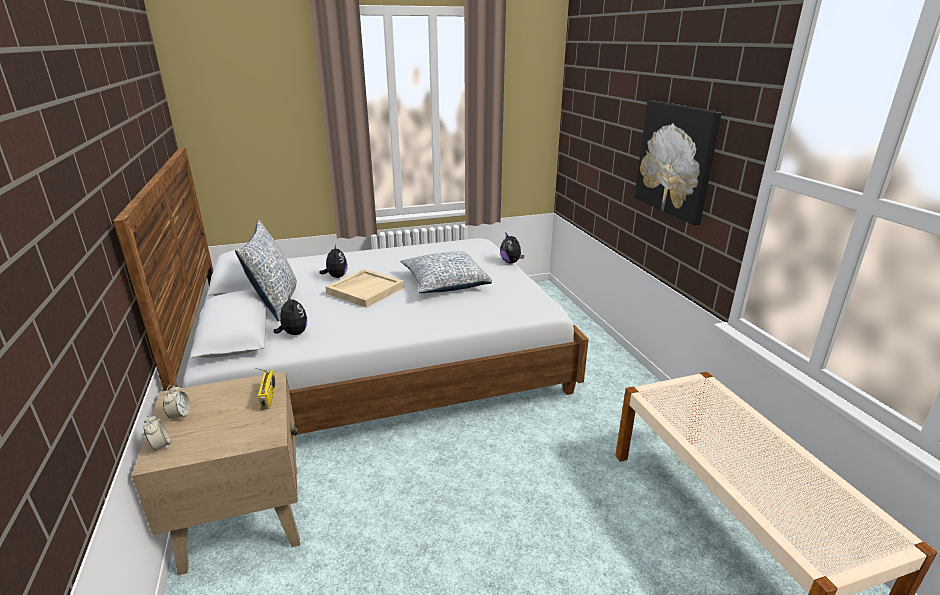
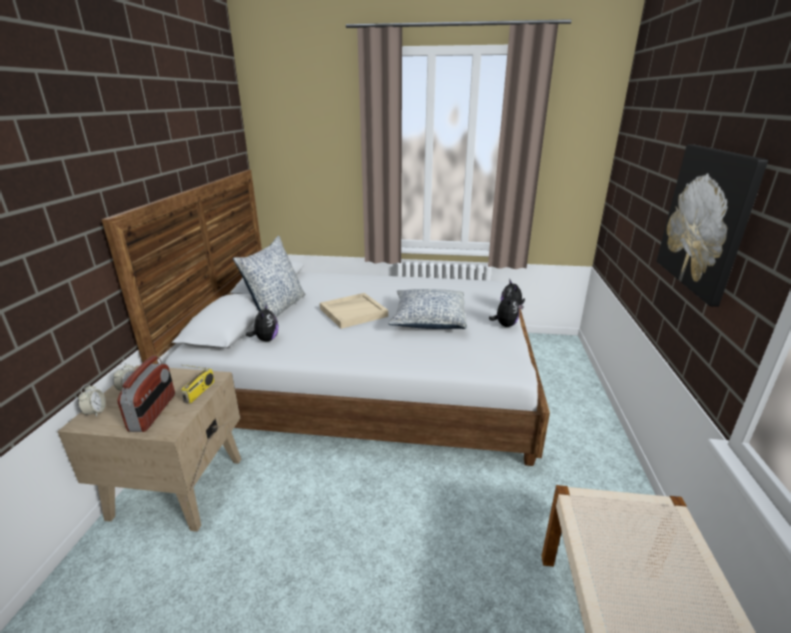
camera: 25 degrees right, 0 degrees up
plush toy [320,244,348,278] -> plush toy moved to [489,292,519,327]
none -> radio [117,356,175,432]

